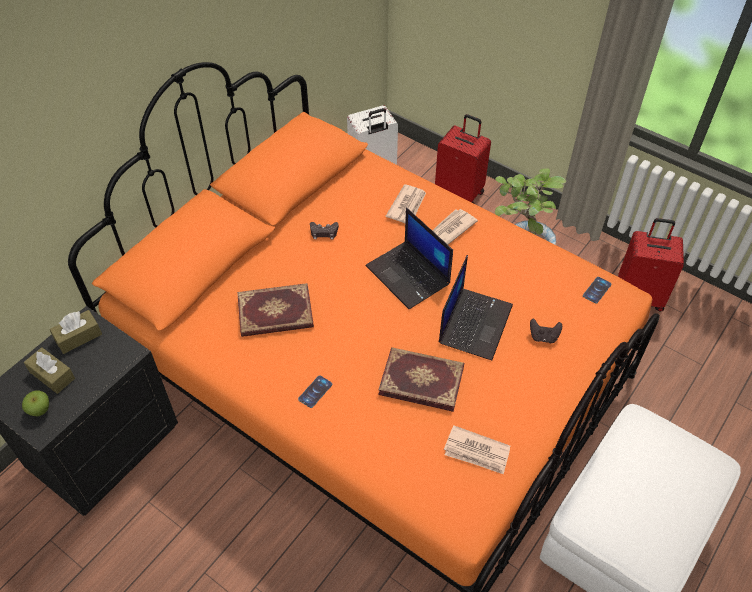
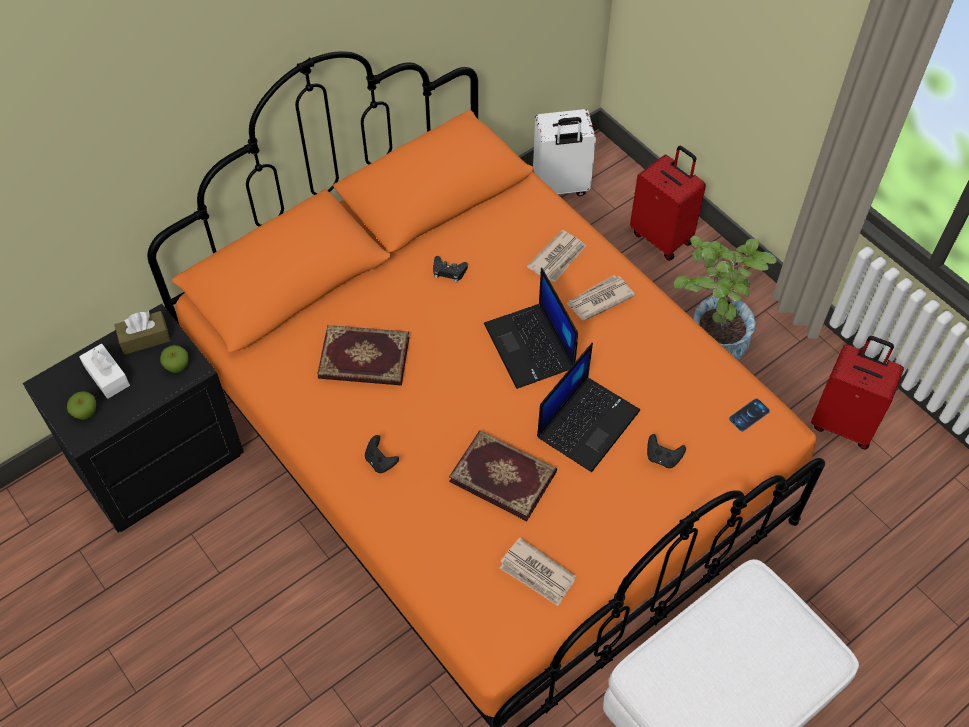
camera: 15 degrees right, 5 degrees up
brown tissue box [24,347,75,394] -> white tissue box [79,344,130,399]
phone [298,375,332,408] -> black game controller [365,435,399,473]
none -> apple [160,345,188,373]

